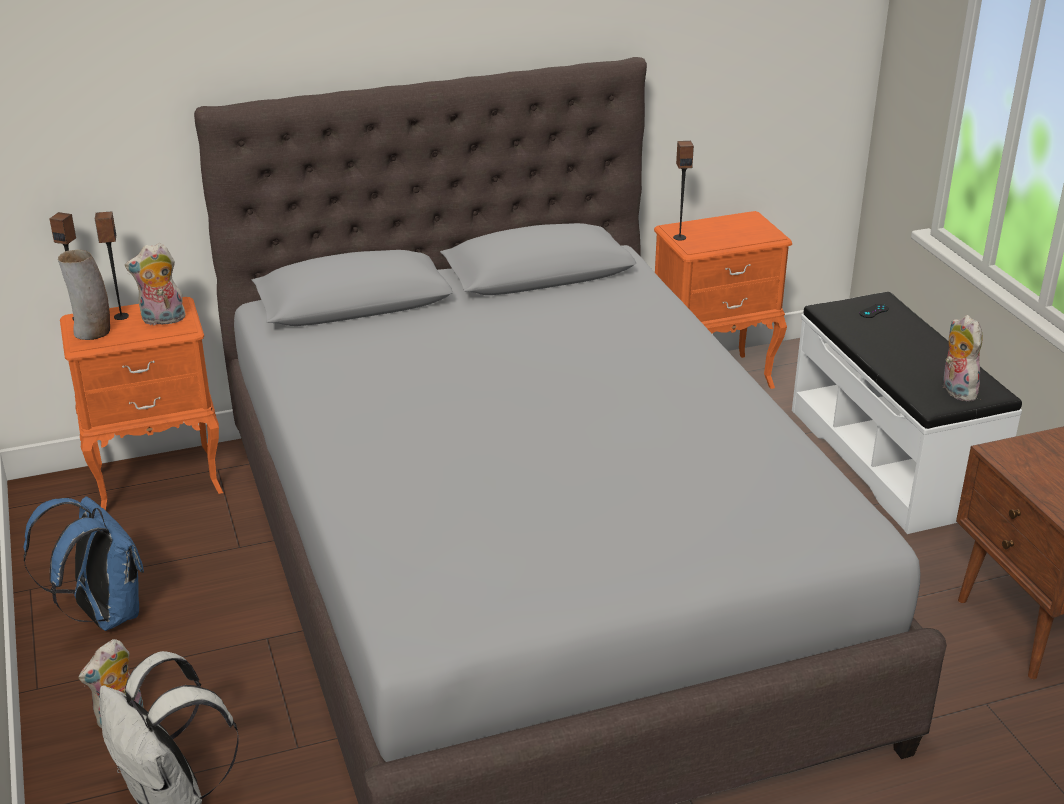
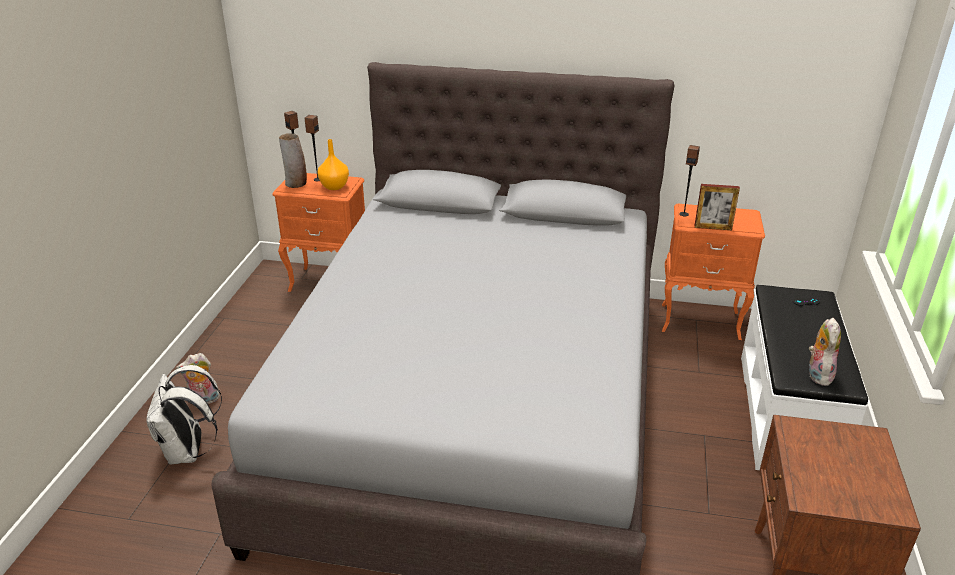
camera: 30 degrees right, 0 degrees up
blue backpack [23,496,144,631] -> none
plush toy [125,243,186,325] -> orange vase [317,139,349,190]
none -> picture frame [694,184,740,230]

